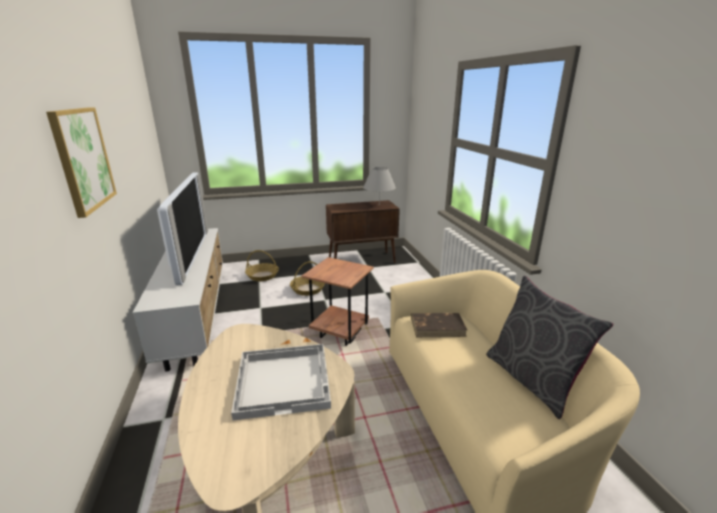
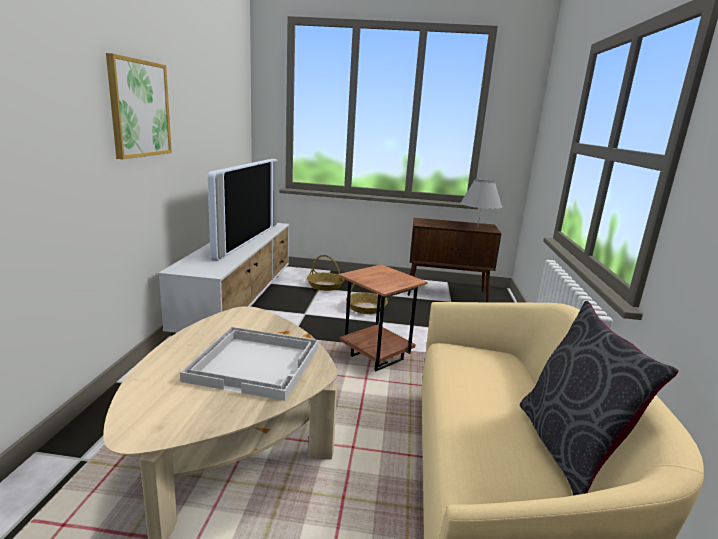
camera: 20 degrees right, 5 degrees down
brown book [411,313,467,337] -> none

